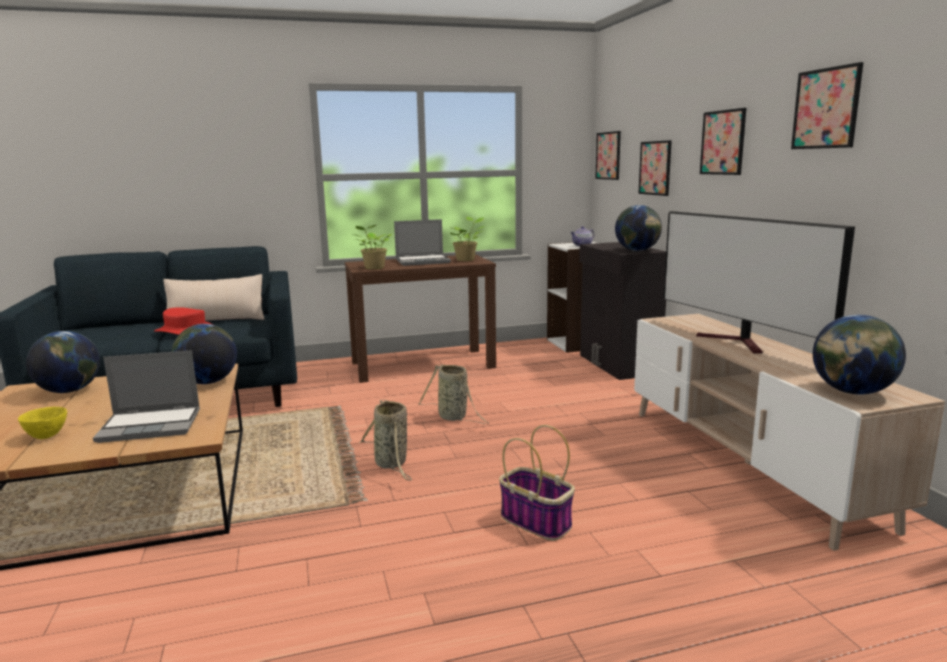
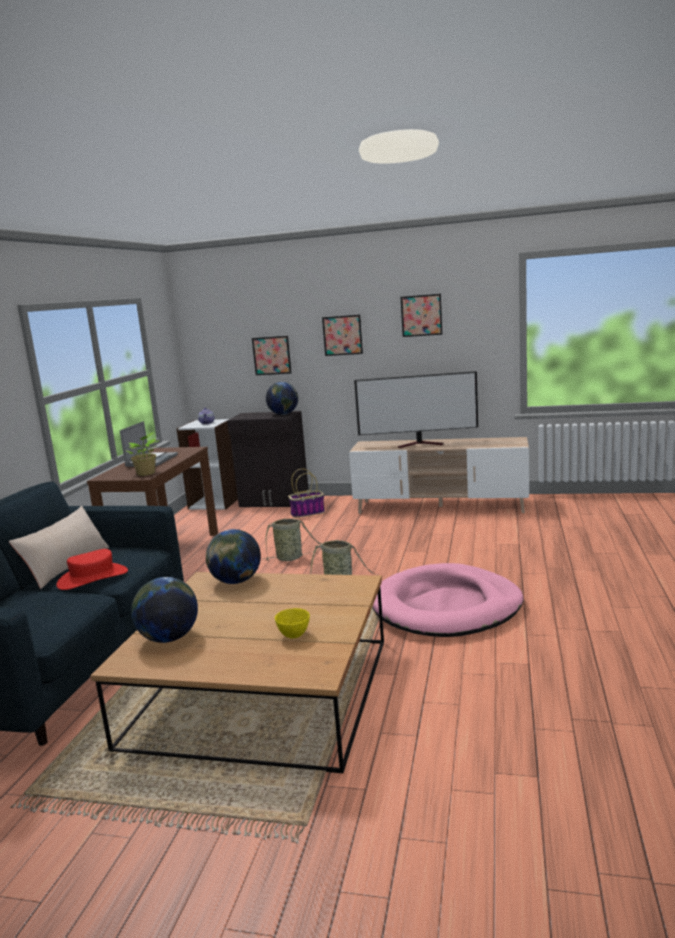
camera: 60 degrees left, 0 degrees up
laptop [93,350,200,443] -> none
potted plant [450,217,485,261] -> none
basket [499,425,575,541] -> basket moved to [288,469,325,518]
picture [595,131,621,180] -> none
globe [813,315,906,394] -> none
none -> pink dog bed [372,563,523,637]

